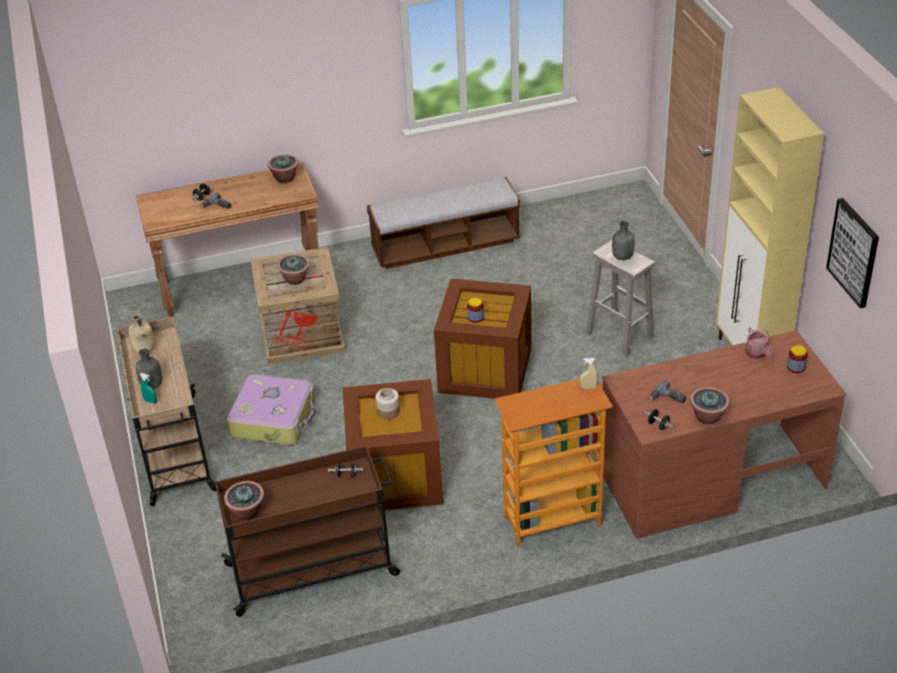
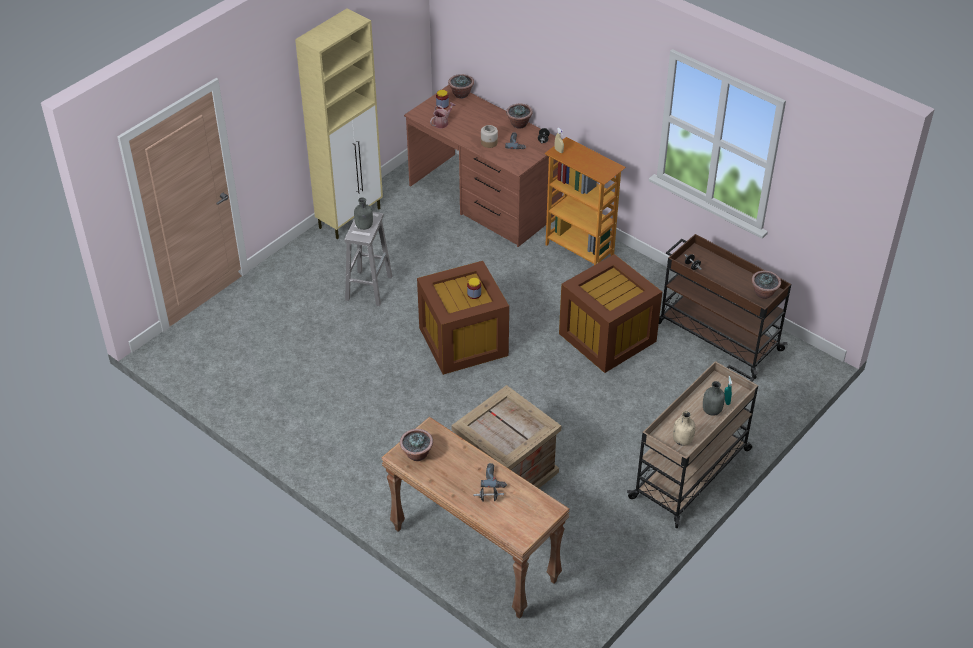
camera: 125 degrees left, 5 degrees up
suitcase [227,374,317,445] -> none
potted plant [277,254,310,285] -> potted plant moved to [448,74,474,99]
bench [367,177,521,269] -> none
jar [376,388,400,419] -> jar moved to [481,125,498,148]
picture [826,198,879,308] -> none

